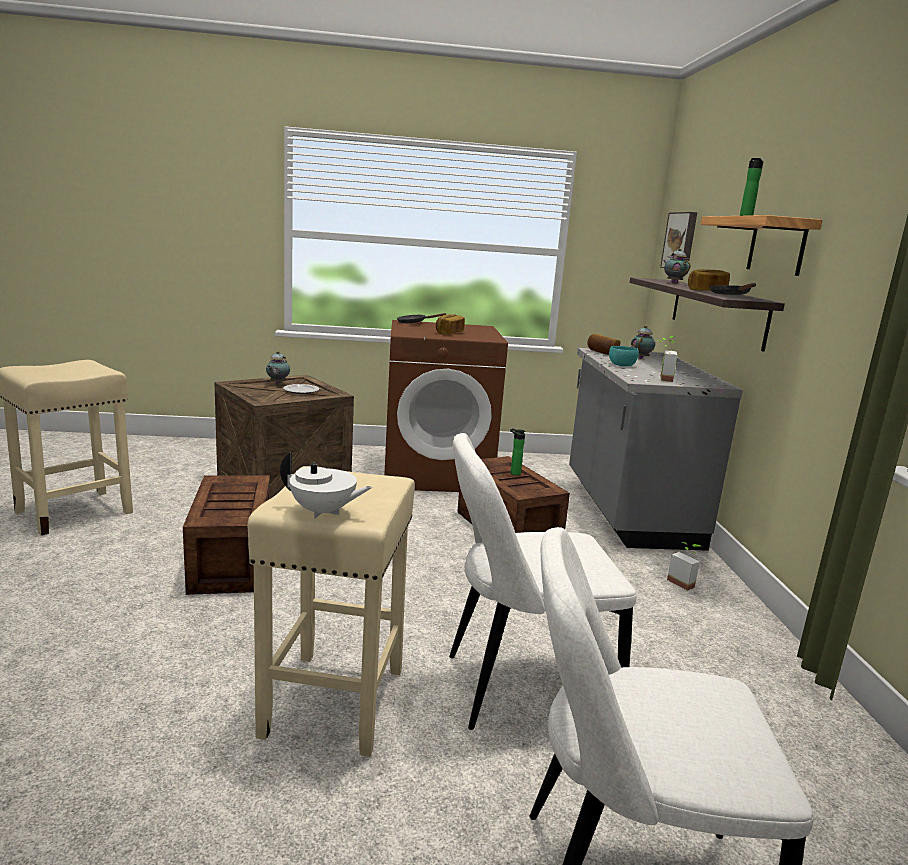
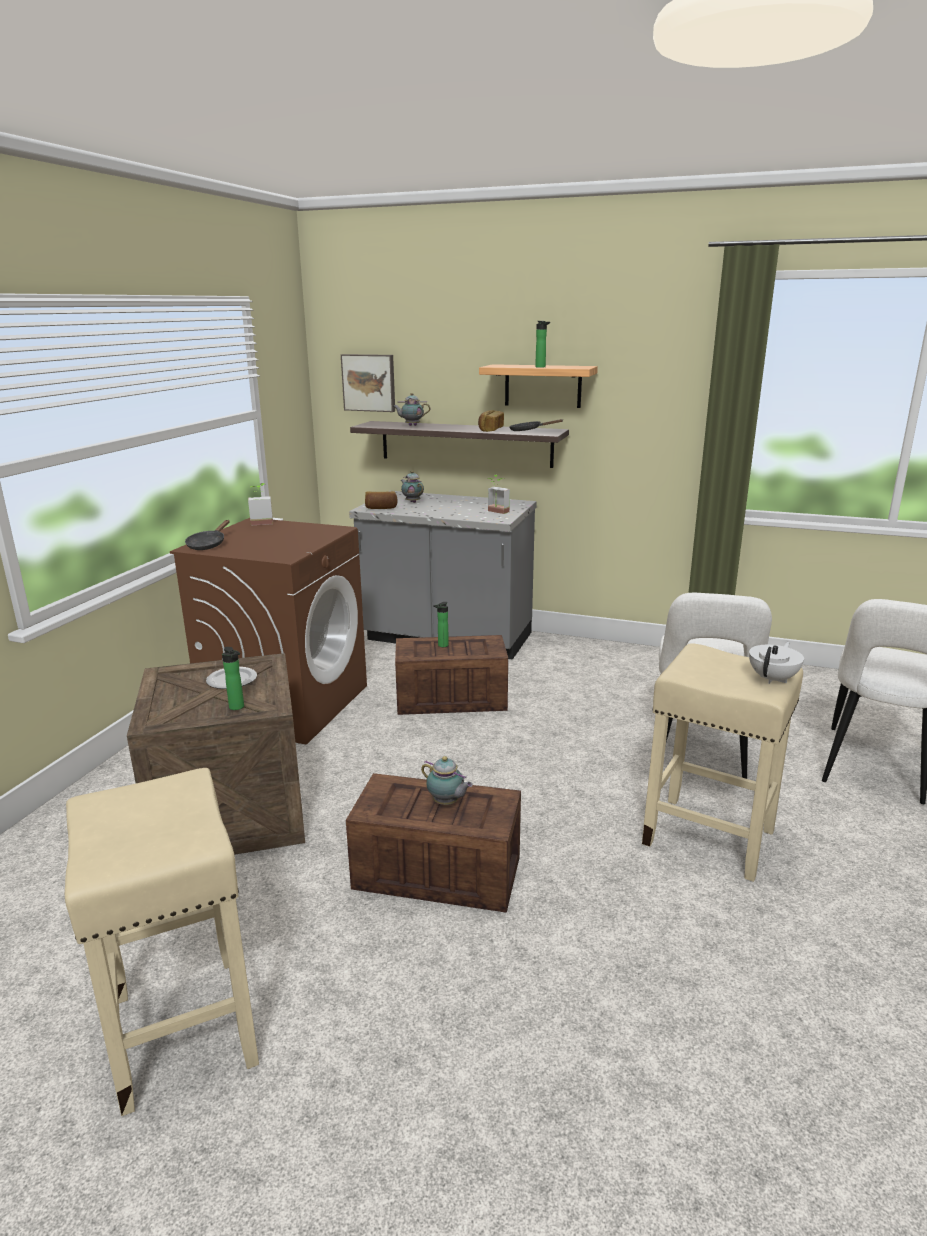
camera: 65 degrees left, 5 degrees up
teapot [266,351,290,384] -> teapot moved to [421,756,473,805]
bread [436,314,465,334] -> none
turquoise bowl [609,346,639,366] -> none
potted plant [667,542,702,591] -> potted plant moved to [248,483,273,525]
none -> bottle [222,647,244,710]

